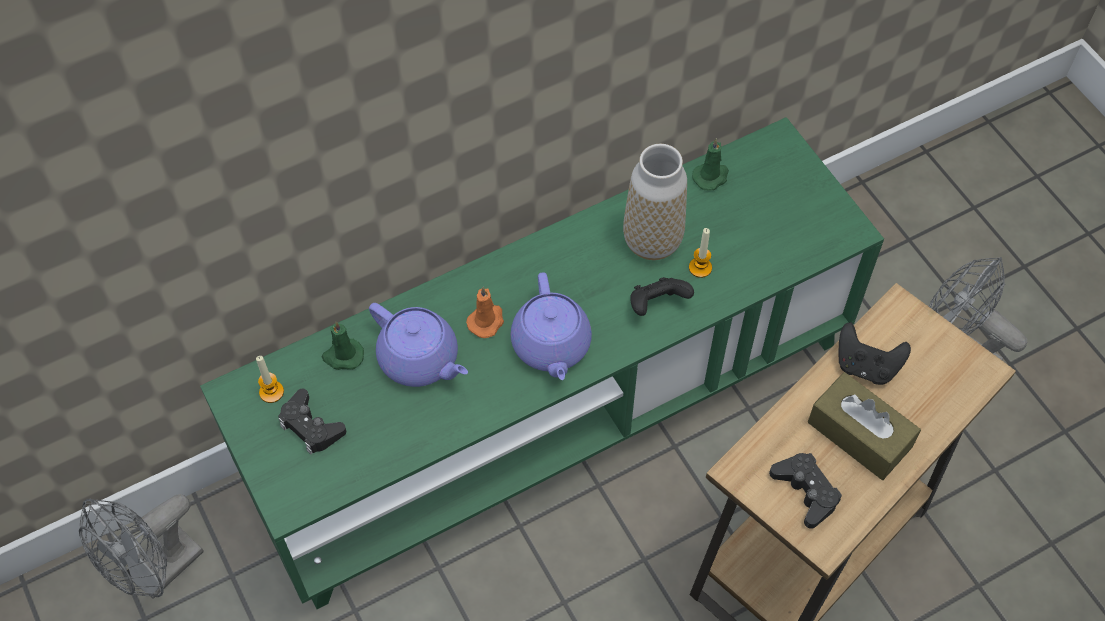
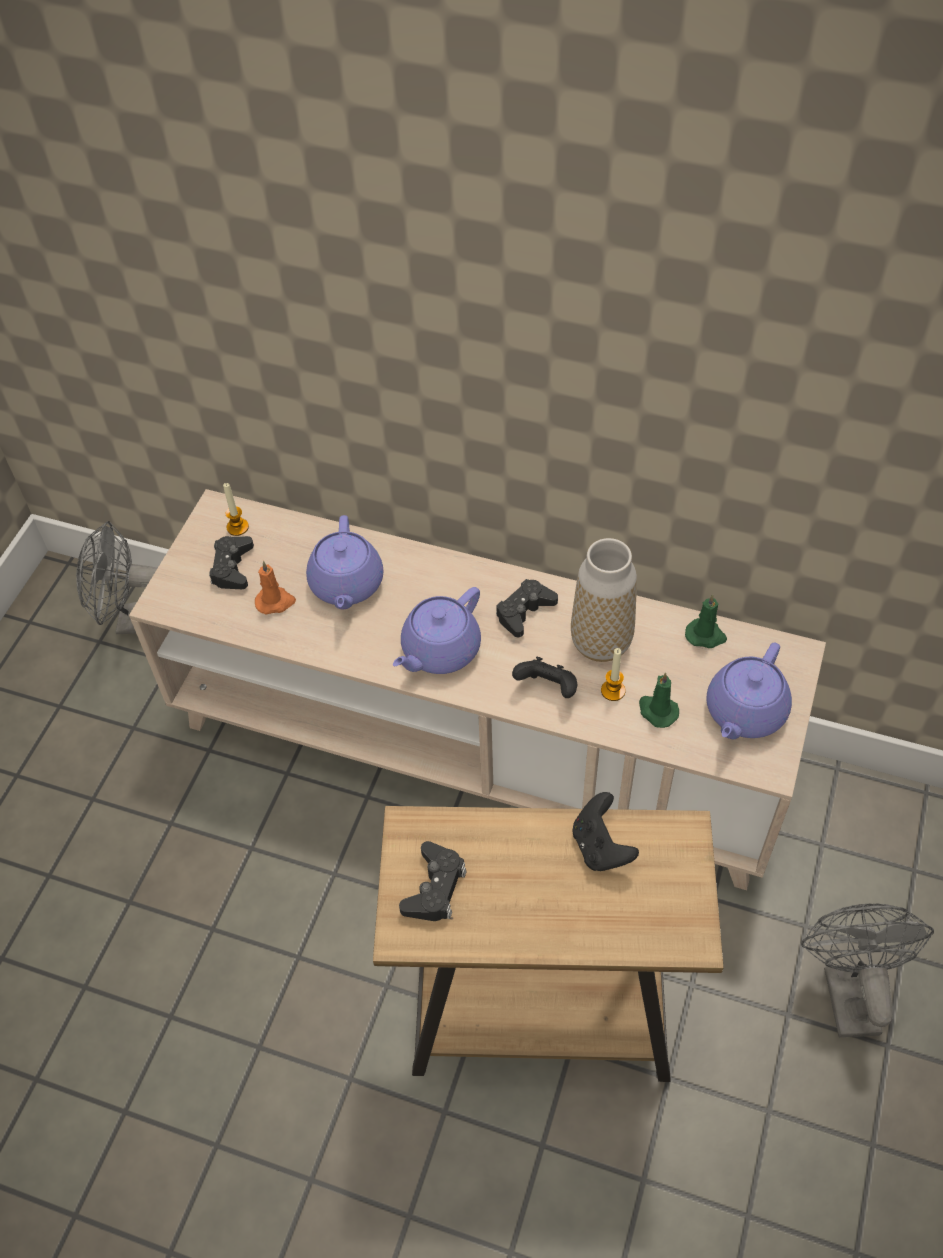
camera: 50 degrees right, 5 degrees down
green tv stand [200,117,884,609] -> beige tv stand [129,489,826,890]
green candle [322,321,364,370] -> green candle moved to [639,672,679,728]
orange candle [466,287,504,338] -> orange candle moved to [255,561,296,615]
brown tissue box [808,372,921,480] -> none
none -> black game controller [496,579,558,637]
none -> purple teapot [707,643,792,739]

